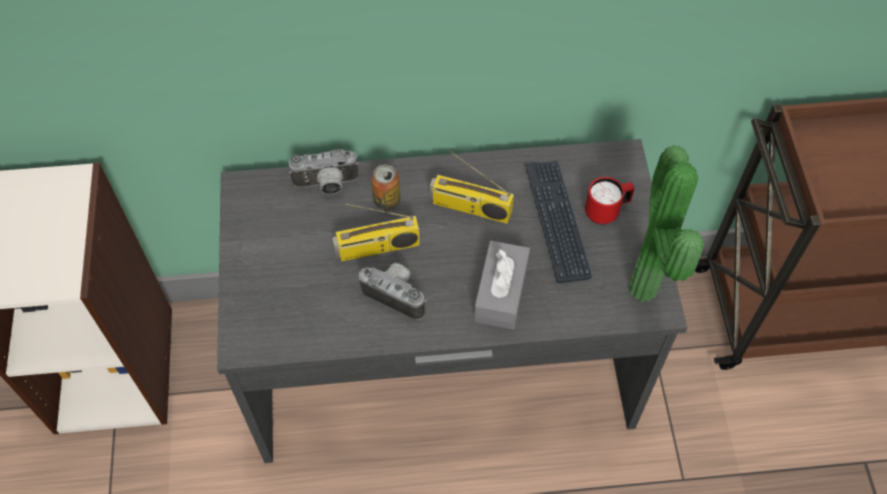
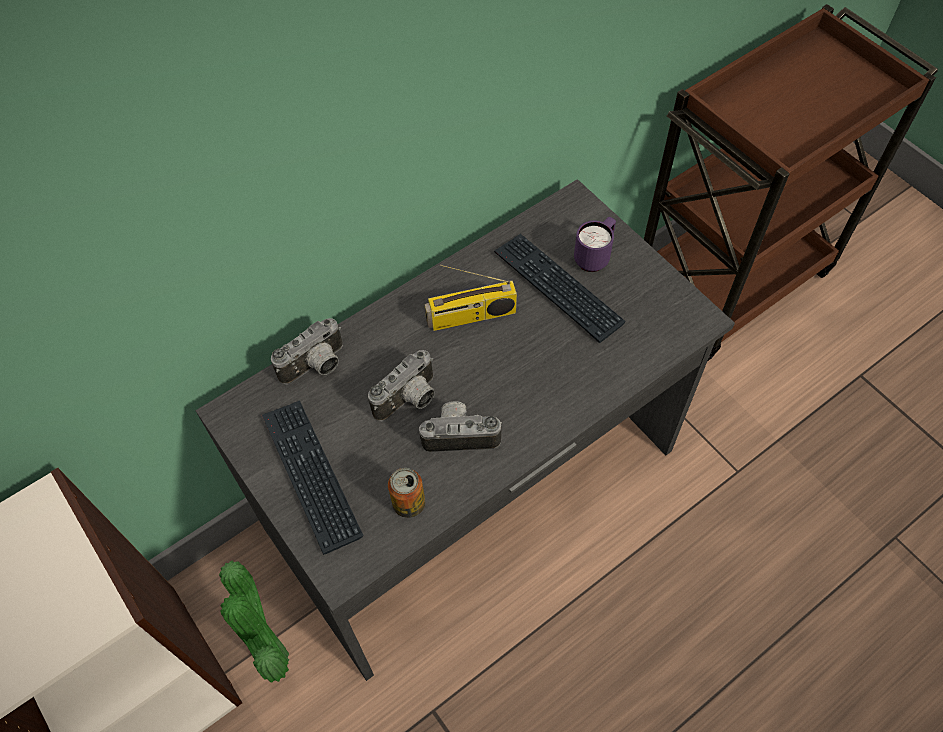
camera: 30 degrees left, 0 degrees up
radio [332,203,420,261] -> camera [368,350,435,422]
can [371,164,401,210] -> can moved to [388,468,425,518]
grey tissue box [474,241,530,330] -> none
red mug [585,177,635,225] -> purple mug [574,217,616,272]
potted plant [628,145,704,302] -> potted plant moved to [219,561,289,682]
none -> keyboard [262,400,364,555]

